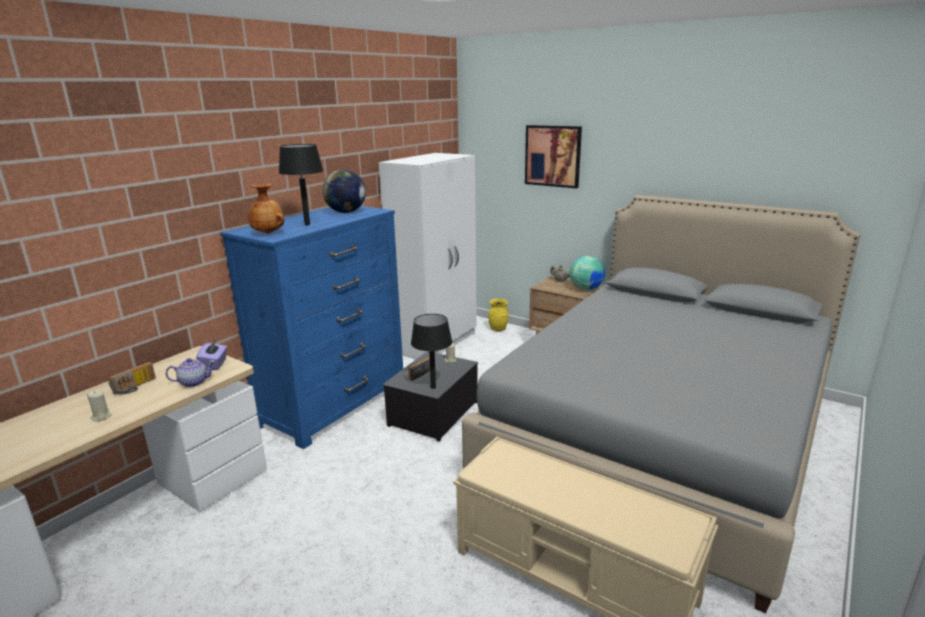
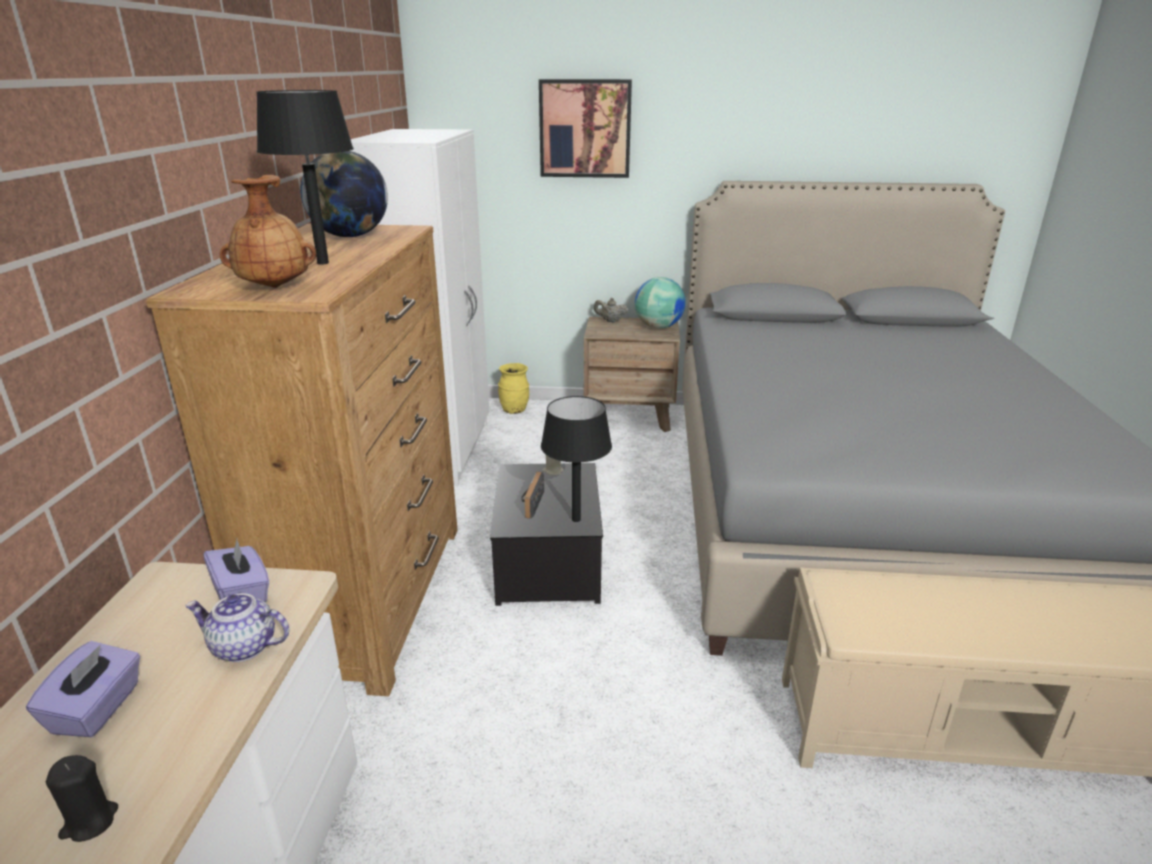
camera: 30 degrees left, 5 degrees up
beige candle [87,389,112,421] -> black candle [46,755,118,842]
radio [109,362,156,395] -> purple tissue box [26,641,140,737]
teapot [166,358,215,387] -> teapot turned 120 degrees counterclockwise [185,593,289,662]
blue dresser [220,206,403,449] -> brown dresser [146,224,458,696]

